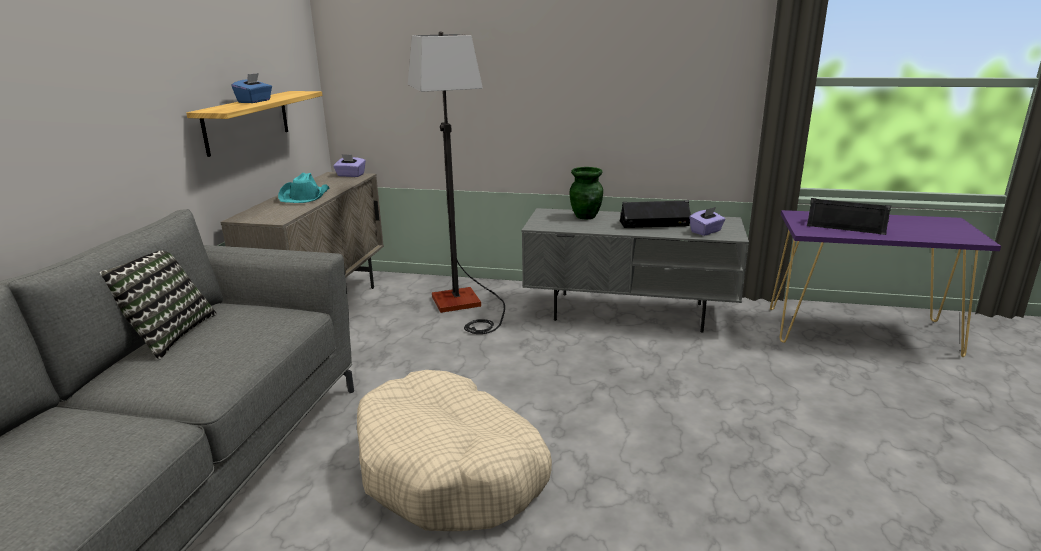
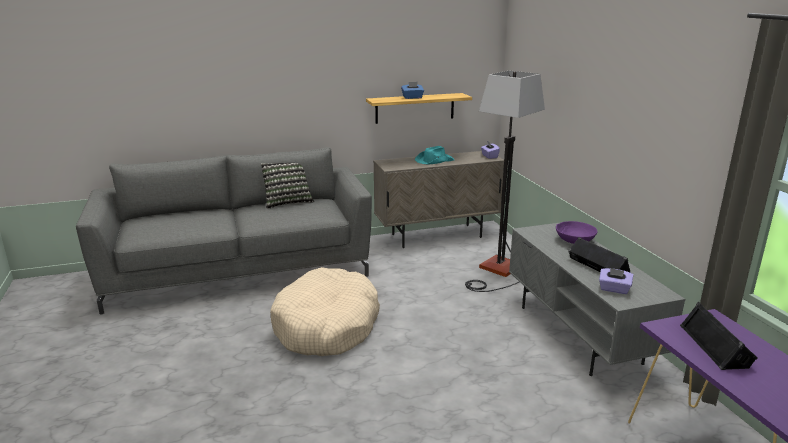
camera: 60 degrees right, 0 degrees up
green vase [570,167,603,219] -> purple bowl [556,221,598,244]

